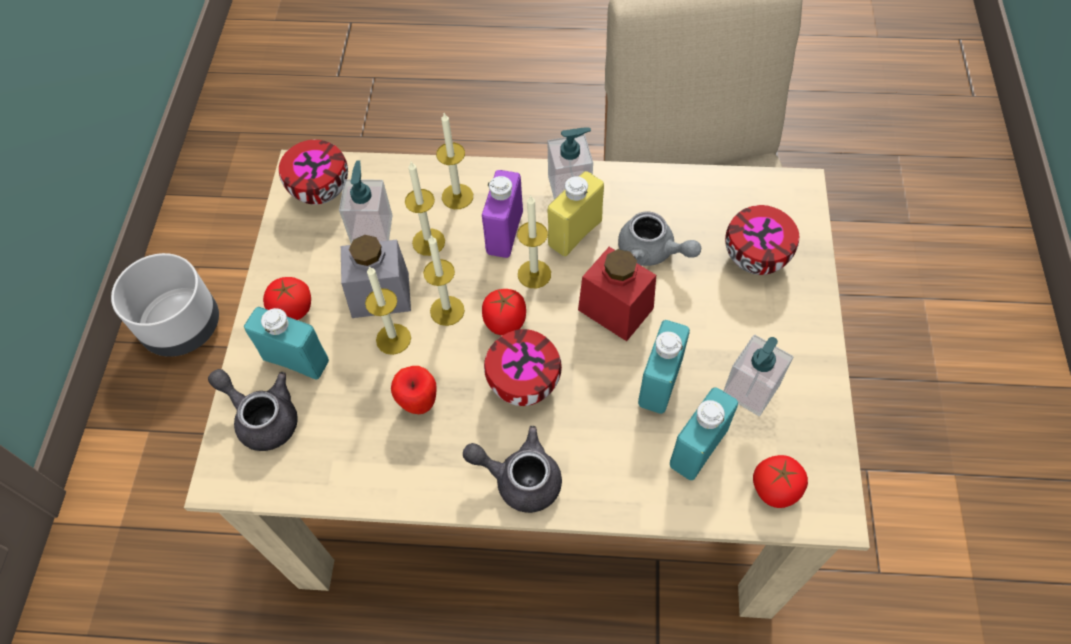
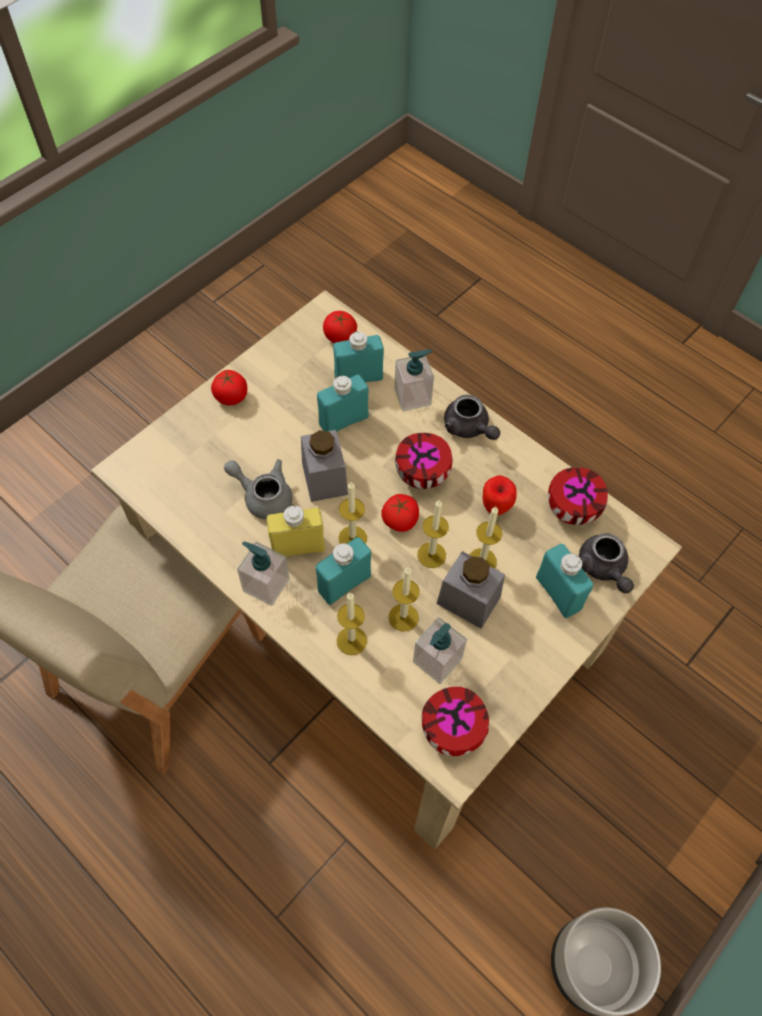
camera: 145 degrees left, 0 degrees up
tomato [263,277,311,320] -> tomato moved to [211,370,247,406]
purple bottle [482,170,523,258] -> turquoise bottle [316,537,371,605]
red jar [578,247,656,341] -> grey jar [301,430,348,502]
grey teapot [618,211,701,266] -> grey teapot turned 45 degrees counterclockwise [224,459,293,519]
soap dispenser [724,334,793,416] -> soap dispenser moved to [394,350,434,411]
bowl [725,205,799,275] -> bowl moved to [548,467,608,525]

